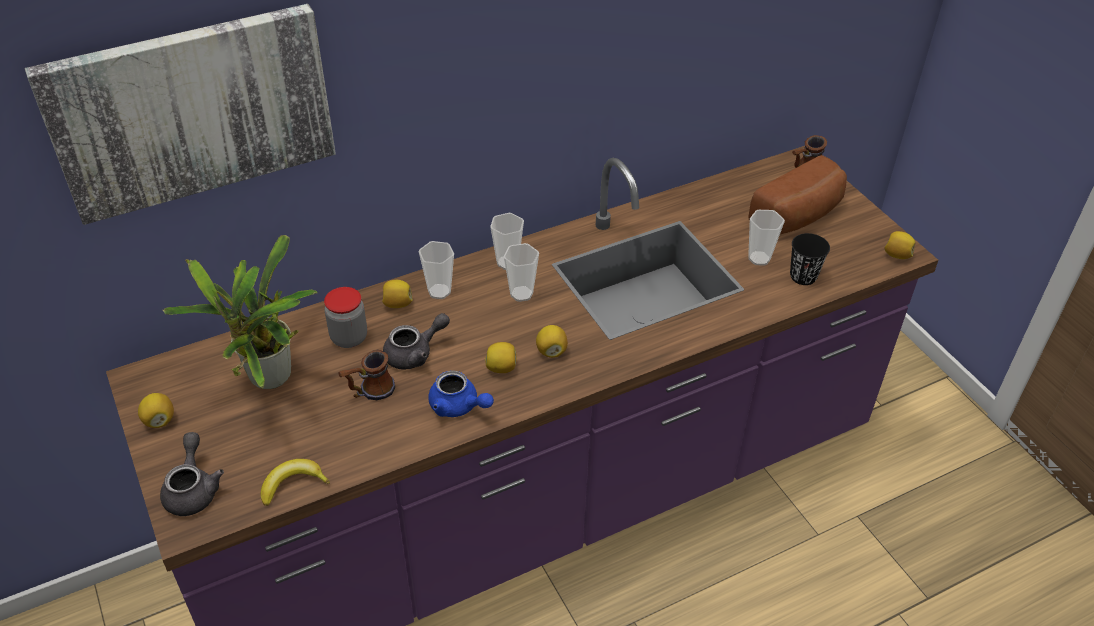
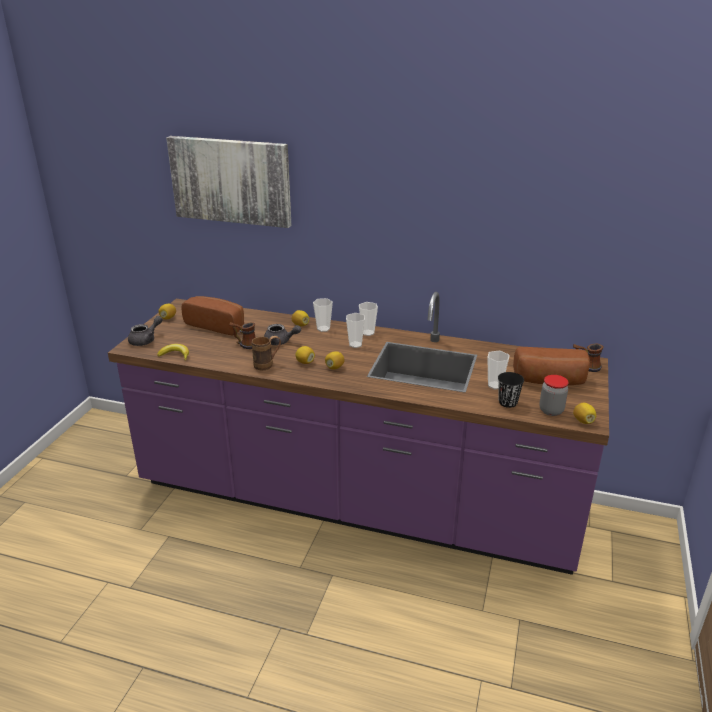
camera: 45 degrees right, 15 degrees down
potted plant [163,235,317,389] -> bread [181,296,244,335]
jar [324,287,367,348] -> jar moved to [539,375,569,416]
blue teapot [428,370,494,417] -> brown mug [252,336,281,370]

